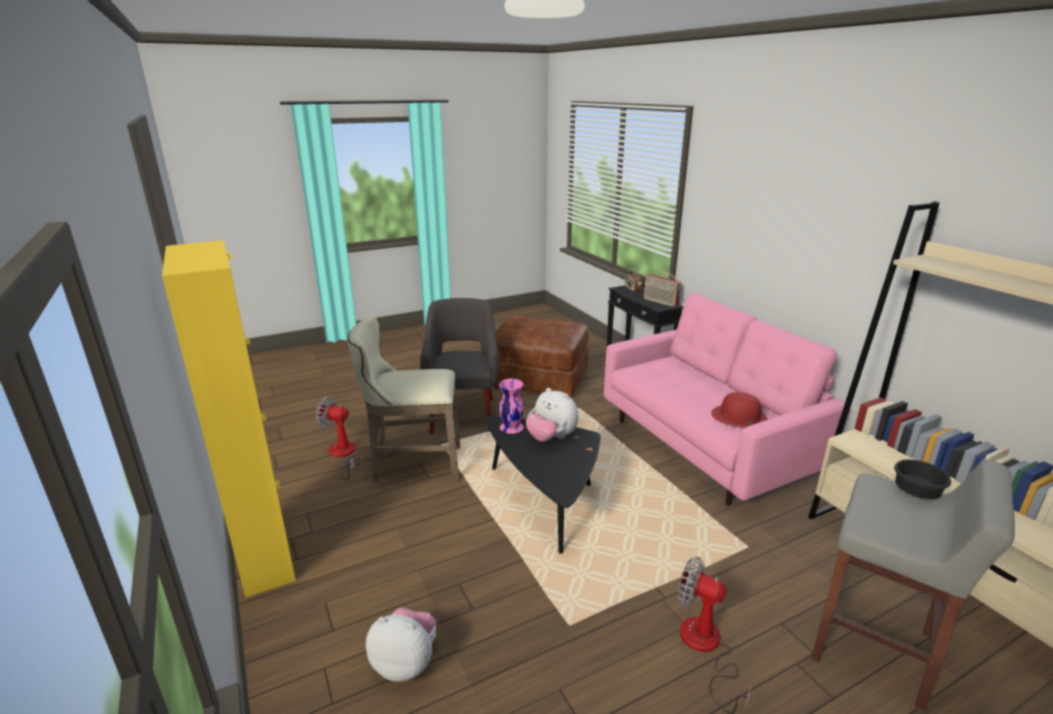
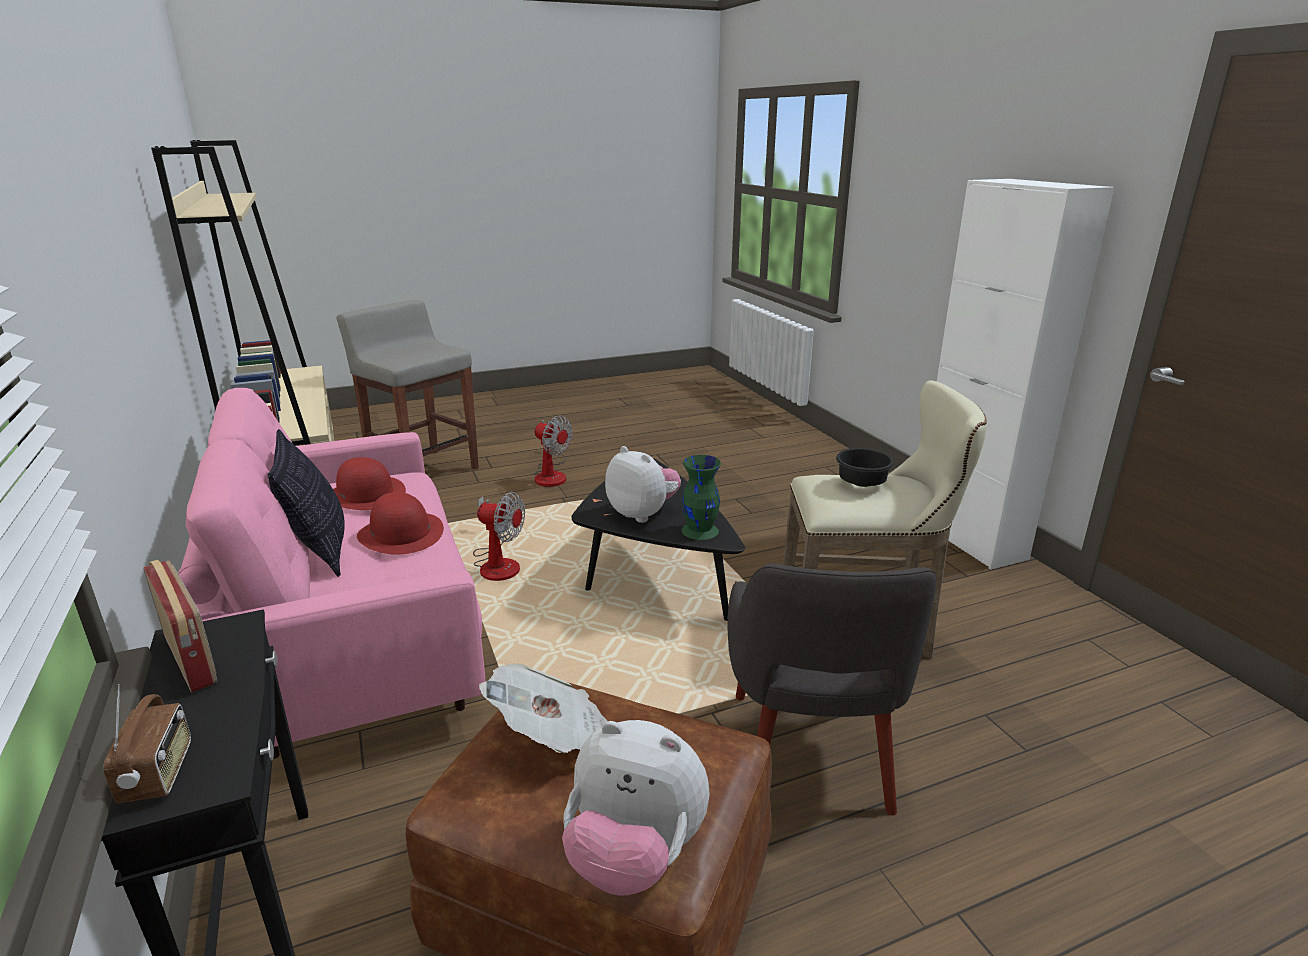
camera: 175 degrees left, 0 degrees up
yellow cabinet [162,240,296,597] -> white cabinet [937,179,1114,570]
fan [316,396,361,480] -> fan moved to [473,492,525,581]
plush toy [366,607,436,682] -> plush toy moved to [562,720,710,896]
pink vase [499,379,524,434] -> green vase [682,455,721,540]
black bowl [894,459,951,499] -> black bowl moved to [836,448,894,487]
none -> pillow [268,429,345,577]
none -> red hat [357,492,444,555]
none -> newspaper [479,663,608,754]

